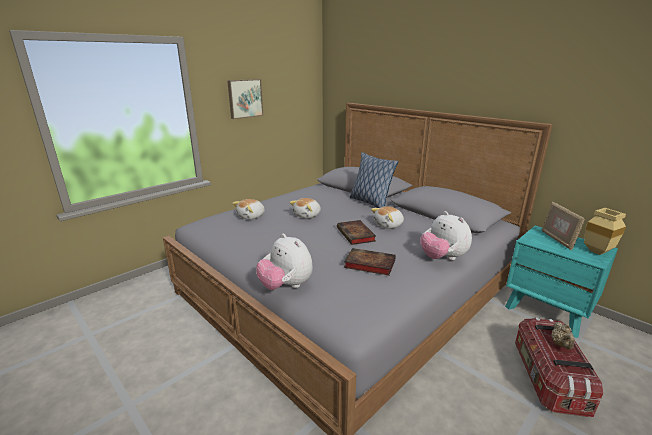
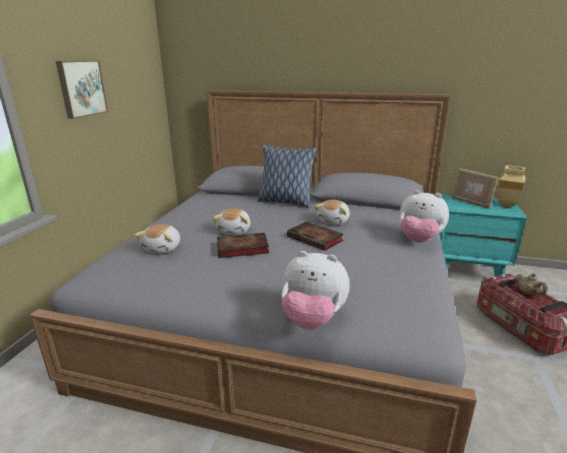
camera: 30 degrees left, 0 degrees up
book [344,248,396,276] -> book moved to [217,233,269,258]

